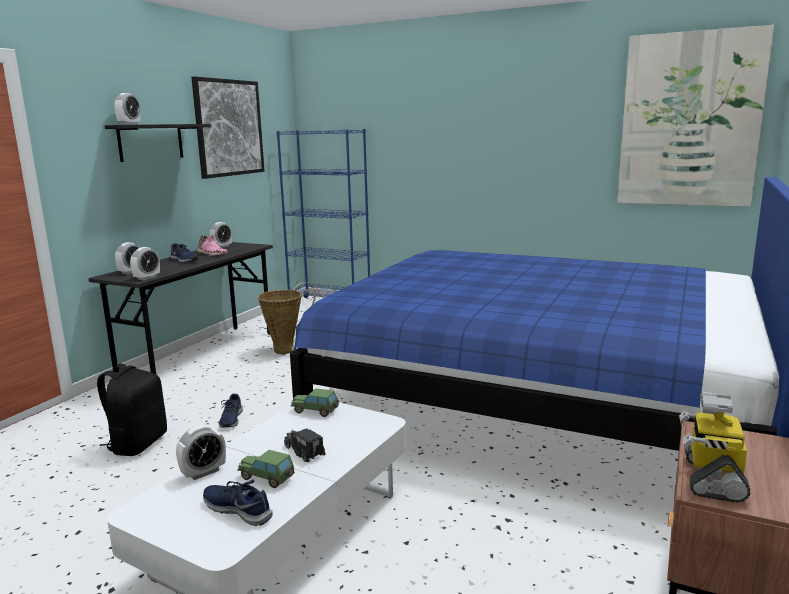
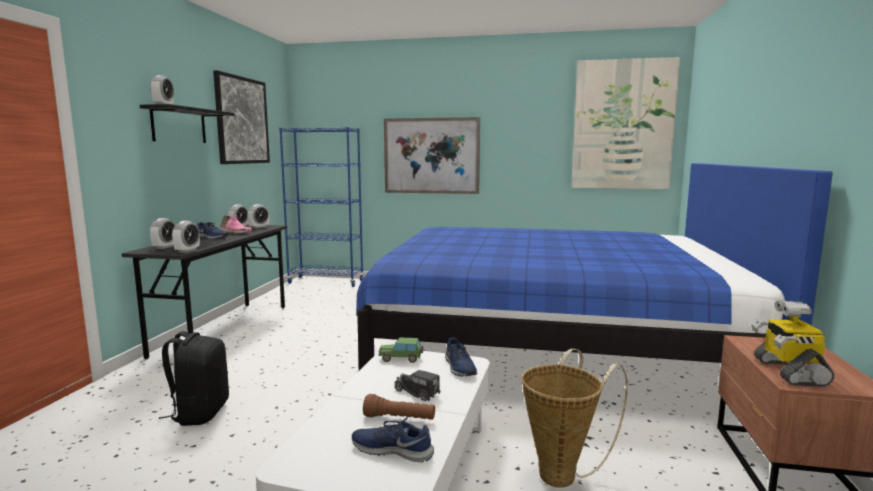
camera: 15 degrees left, 5 degrees down
alarm clock [176,424,226,480] -> alarm clock moved to [247,204,269,229]
blue shoe [219,394,243,428] -> blue shoe moved to [445,338,477,376]
toy car [237,450,295,488] -> brown flashlight [363,394,435,420]
basket [258,282,324,354] -> basket moved to [522,348,628,488]
none -> picture [384,117,480,194]

